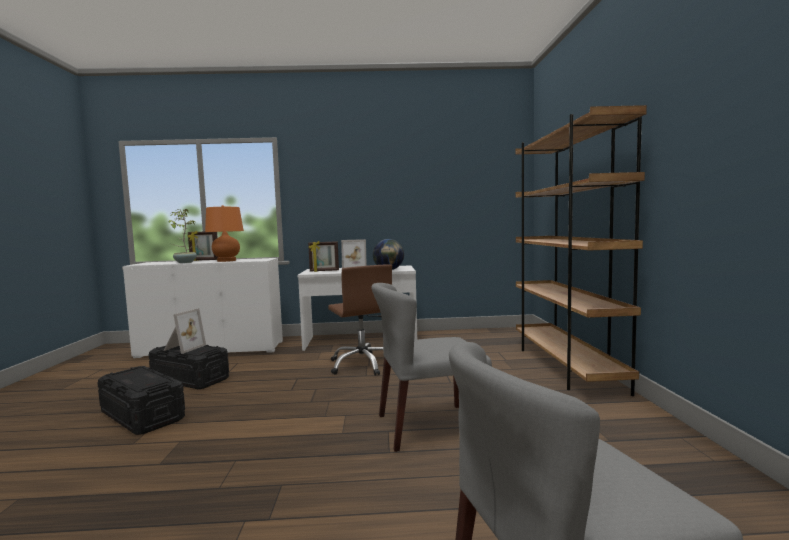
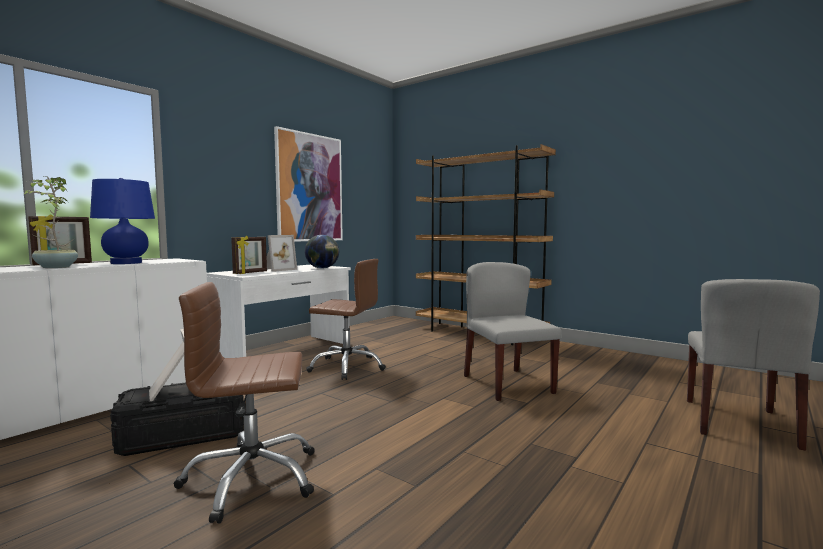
camera: 50 degrees left, 0 degrees up
black storage box [97,366,185,435] -> brown office chair [173,282,315,523]
orange table lamp [205,205,244,262] -> blue table lamp [90,178,155,264]
grey chair [371,283,492,452] -> grey chair turned 135 degrees clockwise [464,262,561,401]
none -> picture [274,126,343,242]

